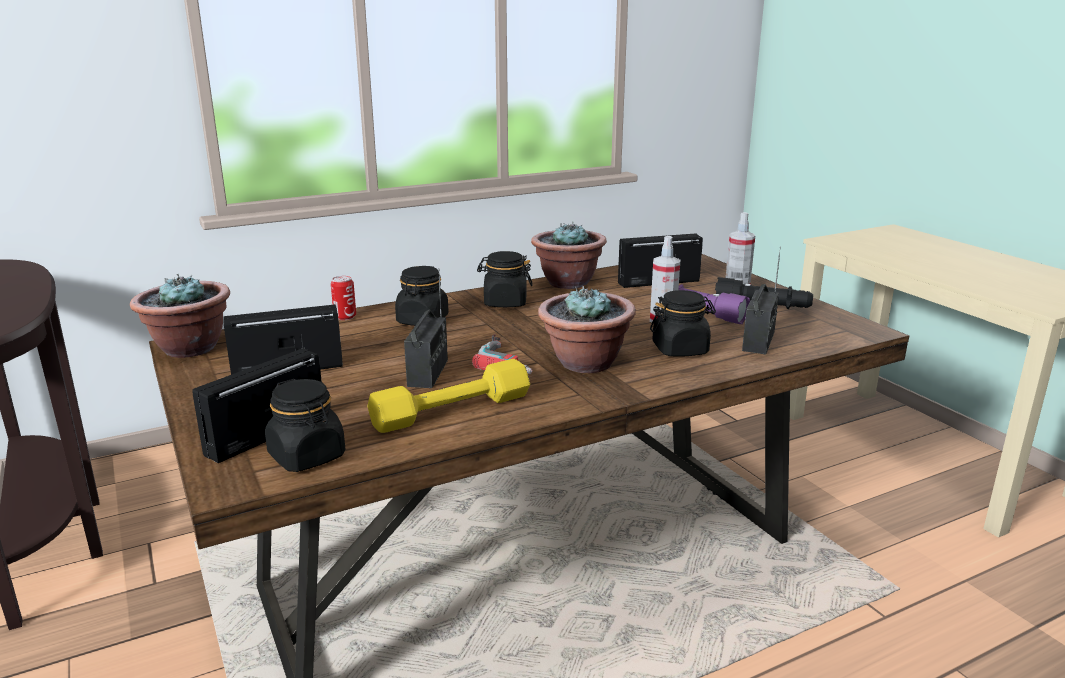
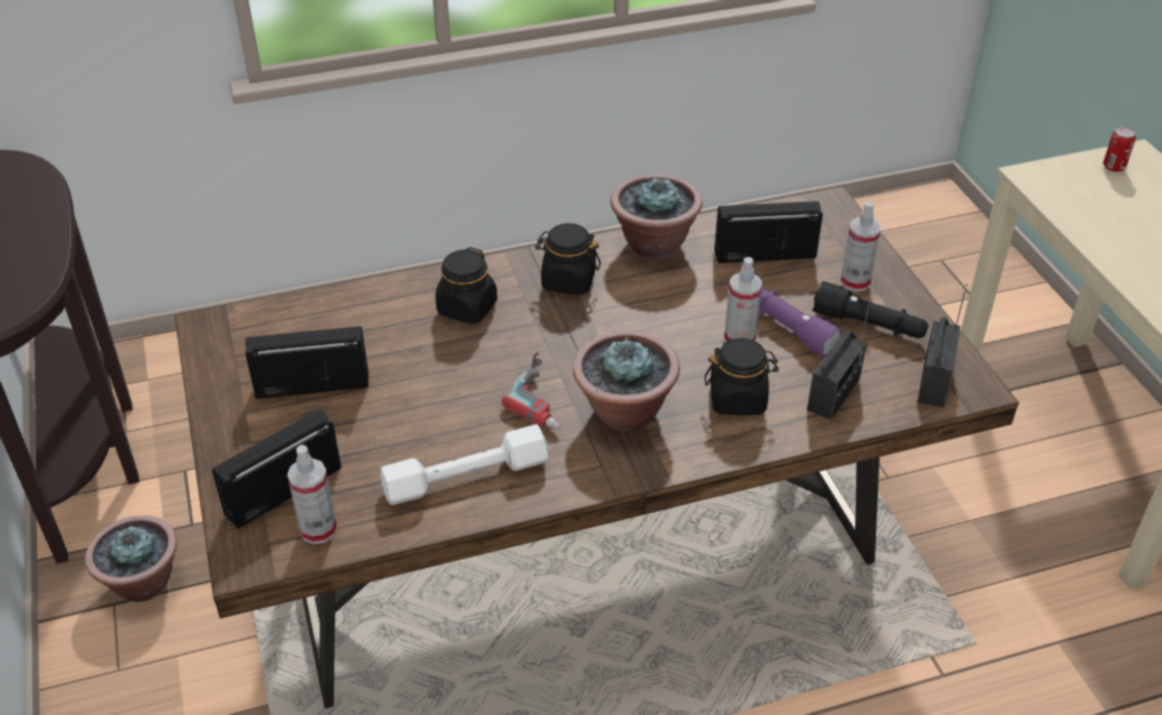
camera: 10 degrees right, 20 degrees up
potted plant [130,273,230,358] -> potted plant moved to [85,515,177,602]
black jar [265,379,345,472] -> spray bottle [287,445,337,544]
can [331,276,356,320] -> can moved to [1103,127,1136,172]
yellow dumbbell [368,359,530,433] -> white dumbbell [380,424,549,505]
radio [404,268,448,388] -> radio moved to [917,284,967,408]

